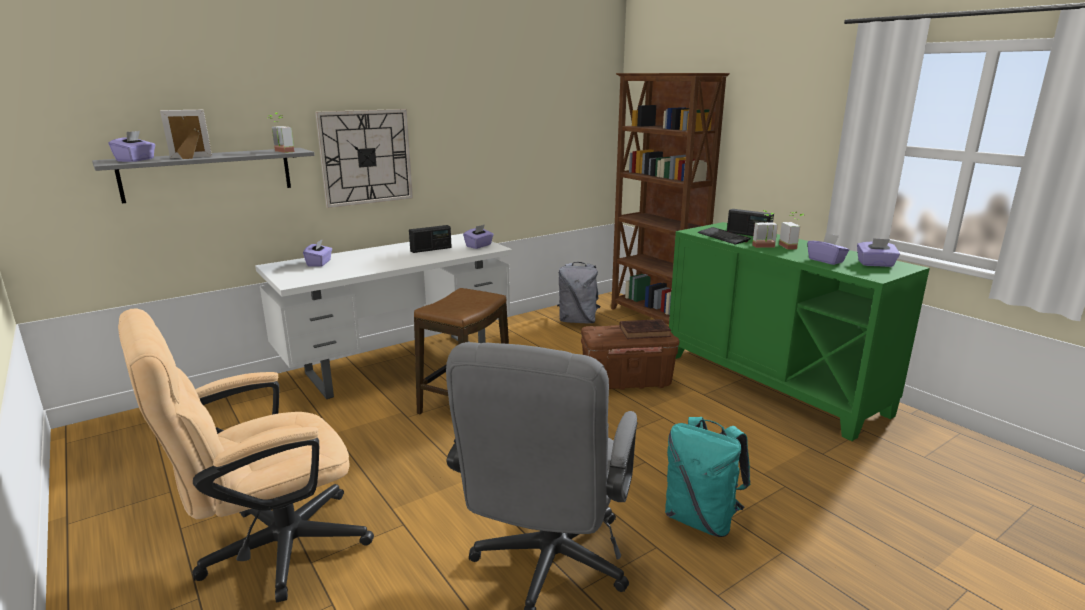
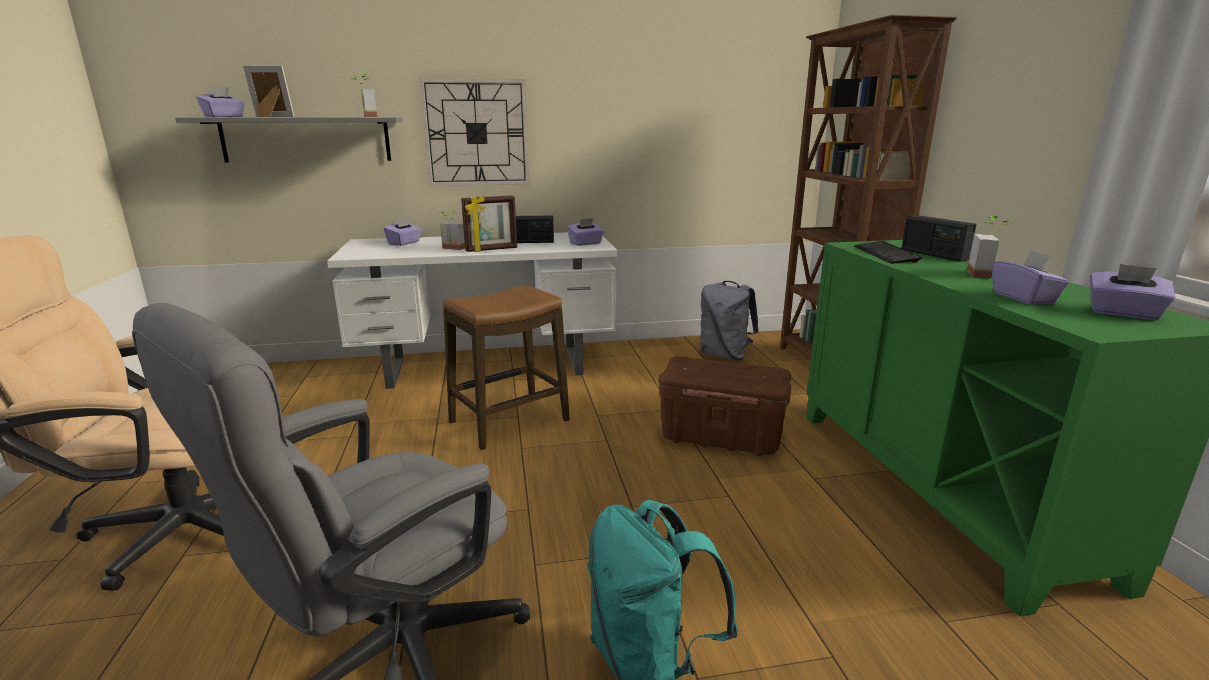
camera: 25 degrees right, 0 degrees up
brown book [620,319,671,339] -> none
potted plant [752,210,778,248] -> potted plant moved to [439,208,465,250]
none -> picture frame [461,196,517,252]

